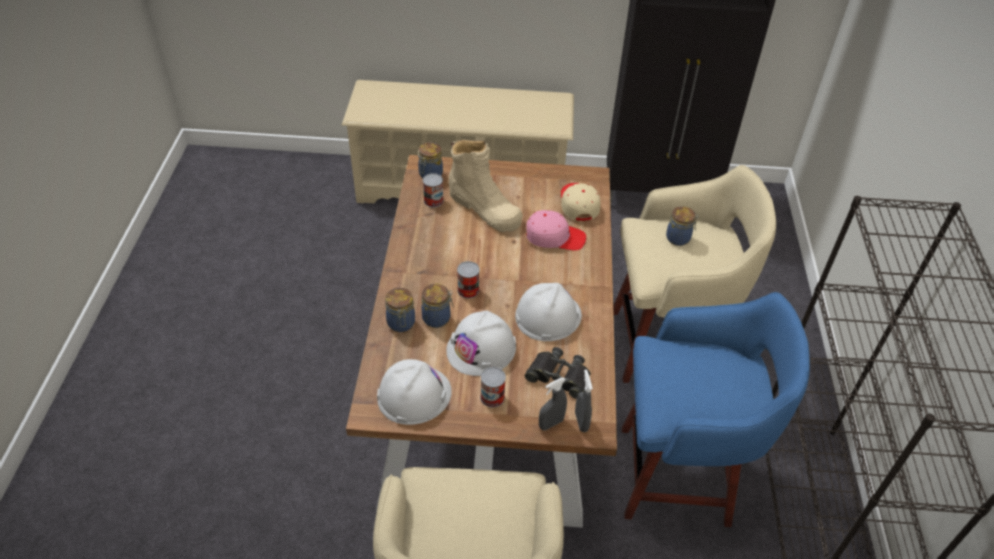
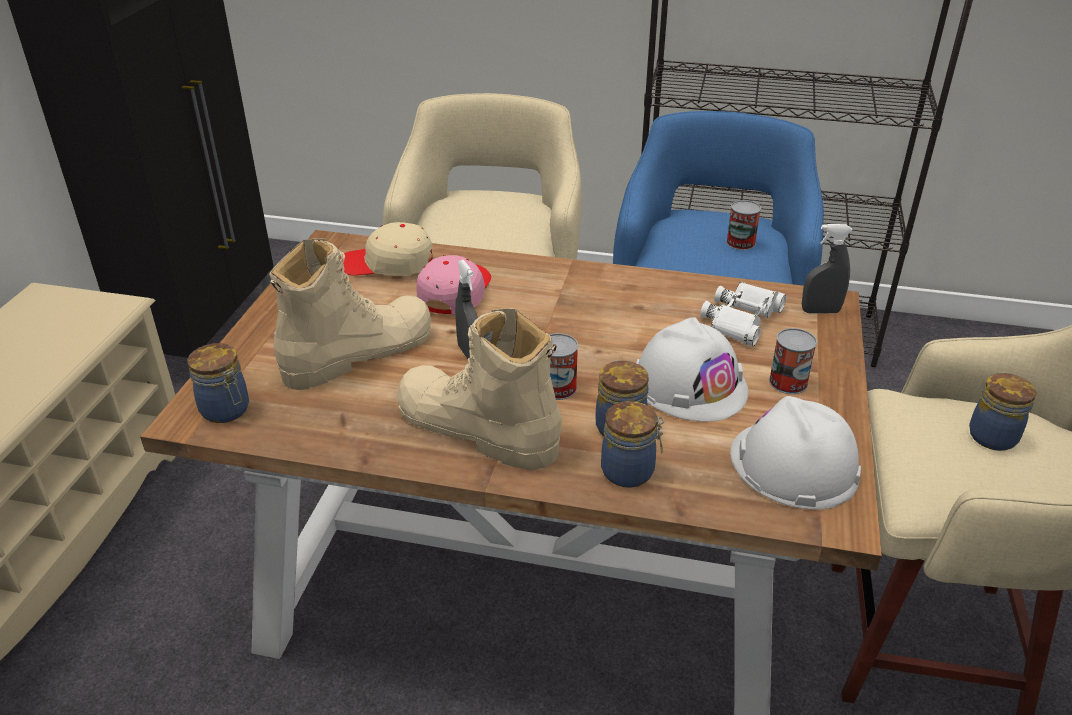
camera: 80 degrees left, 10 degrees down
can [423,173,444,207] -> can moved to [726,200,761,250]
white hard hat [515,283,582,341] -> none
black binoculars [525,347,591,399] -> white binoculars [700,282,787,346]
grey spray bottle [539,377,567,430] -> grey spray bottle moved to [455,260,478,359]
jar [666,206,699,246] -> jar moved to [969,373,1037,451]
none -> beige boot [397,308,561,471]

